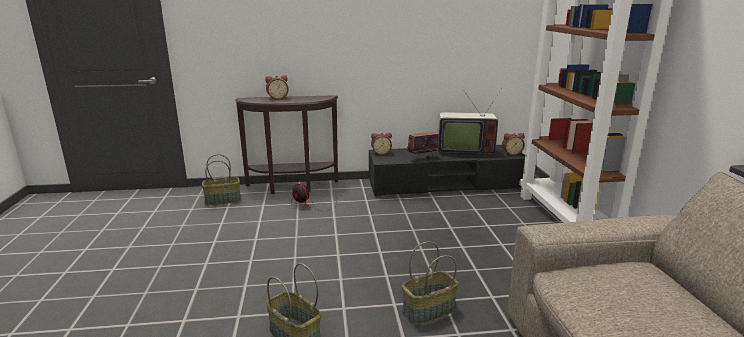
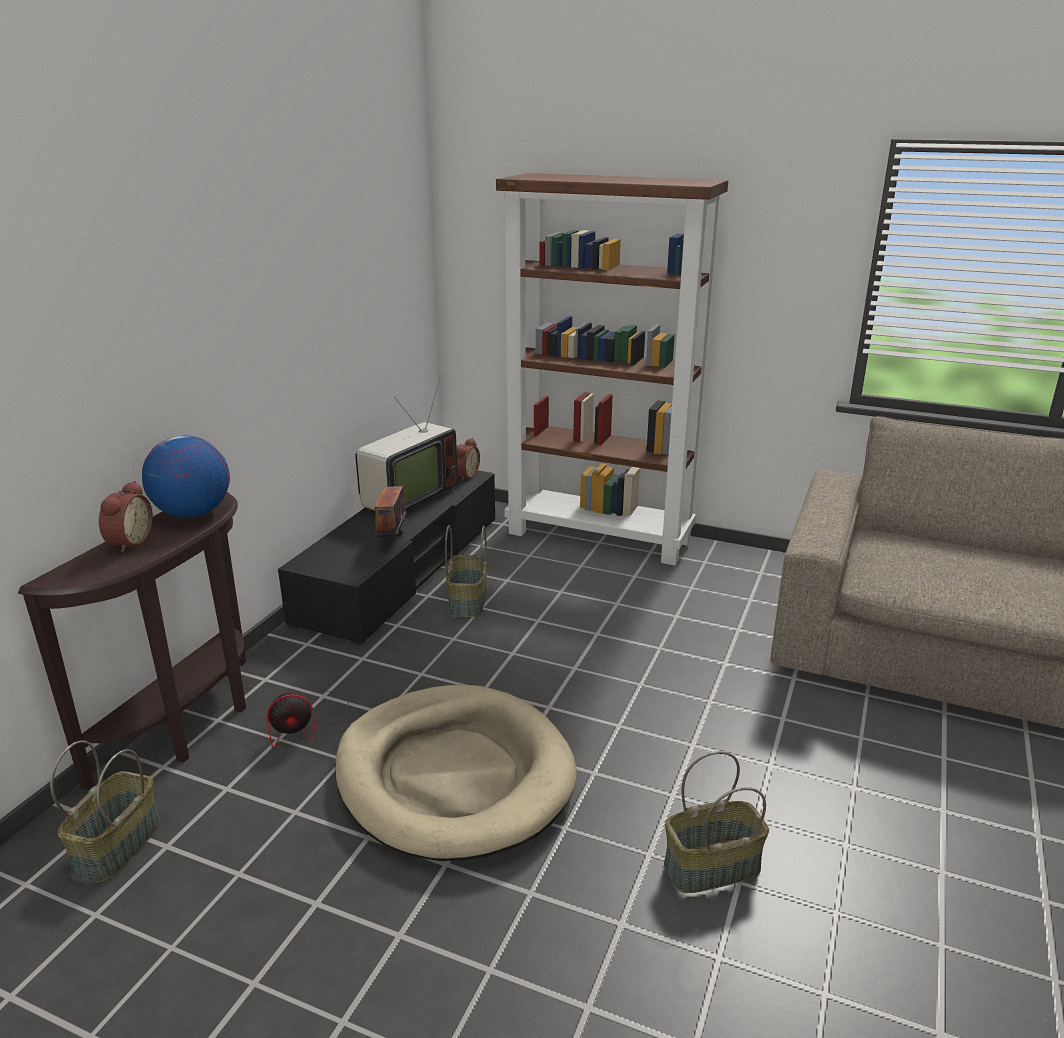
camera: 60 degrees left, 5 degrees up
alarm clock [371,132,392,155] -> none
basket [402,241,459,324] -> basket moved to [445,525,487,617]
none -> globe [142,435,230,518]
none -> beige dog bed [335,685,577,861]

